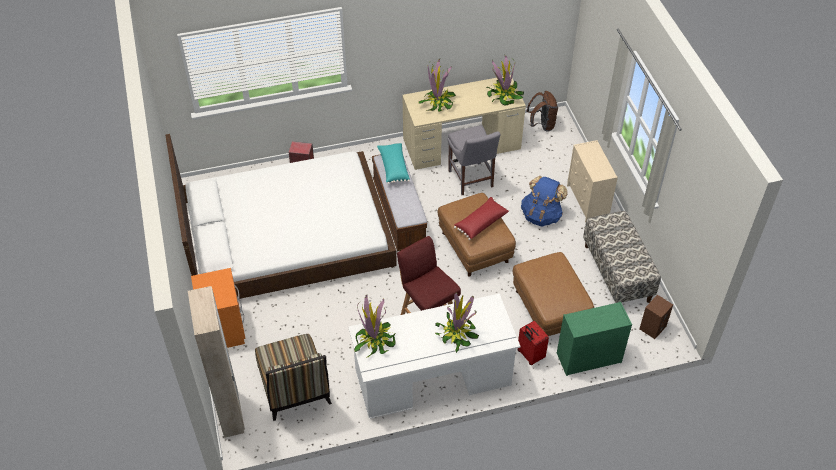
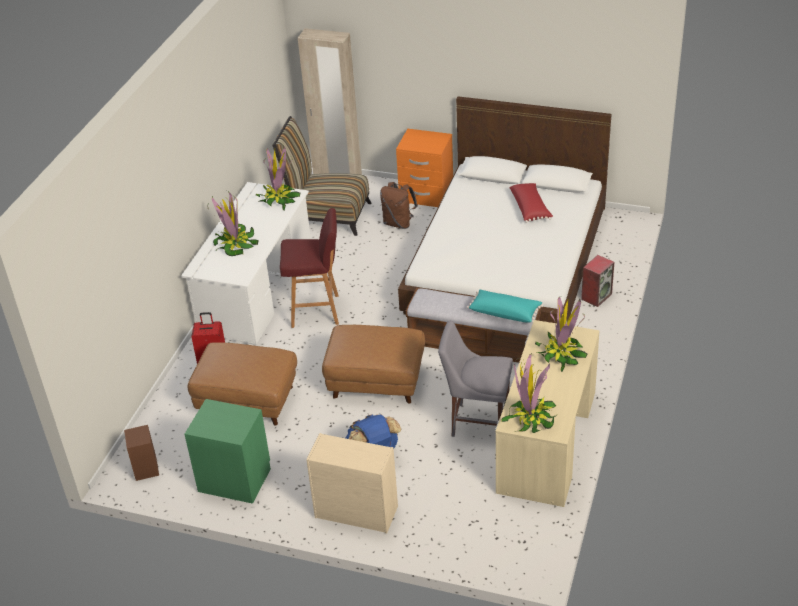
camera: 125 degrees right, 10 degrees down
red pillow [454,197,510,240] -> red pillow moved to [510,183,553,223]
brown backpack [527,91,558,132] -> brown backpack moved to [380,182,418,229]
green dresser [557,302,632,376] -> none
bench [583,211,661,303] -> green nightstand [184,399,271,504]

